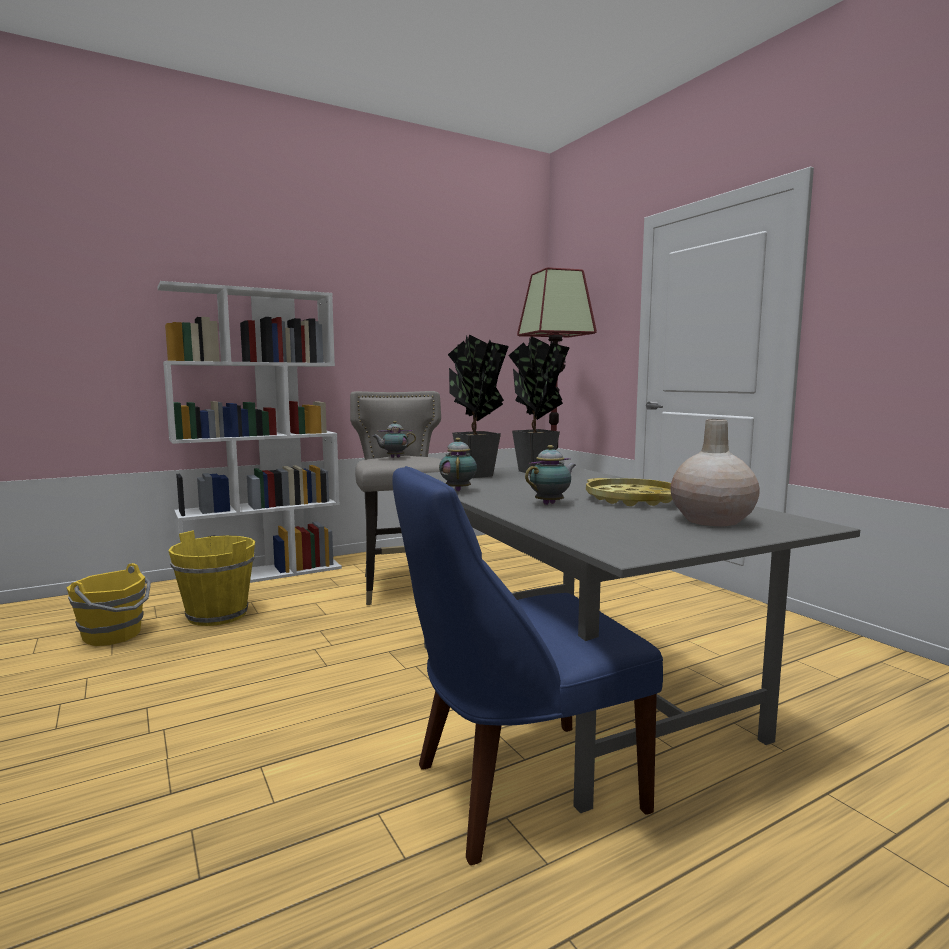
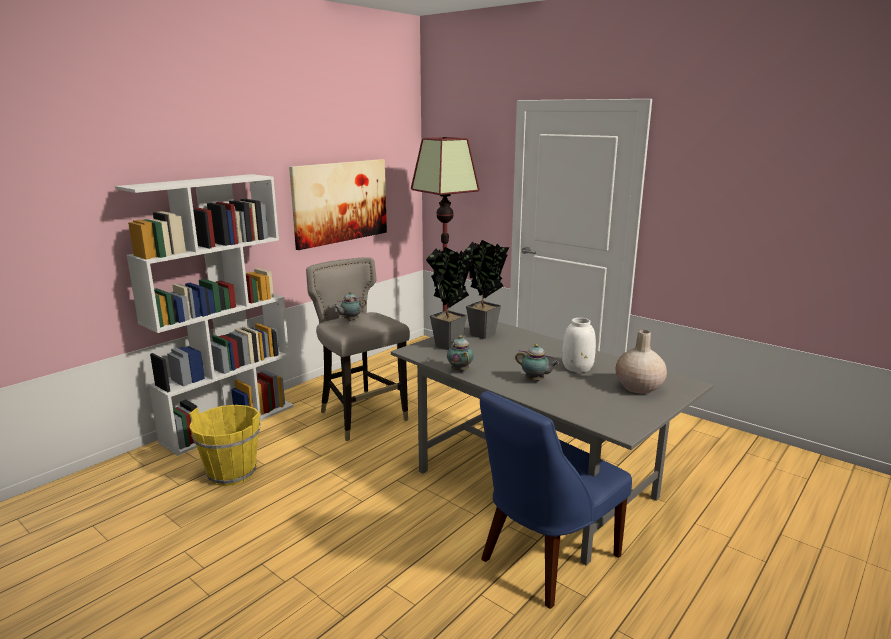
camera: 20 degrees left, 10 degrees up
yellow bucket [67,563,151,646] -> none
teapot [525,445,576,505] -> teapot turned 90 degrees clockwise [515,344,559,381]
yellow tray [586,478,672,506] -> white vase [562,318,596,372]
none -> picture [289,159,387,250]

